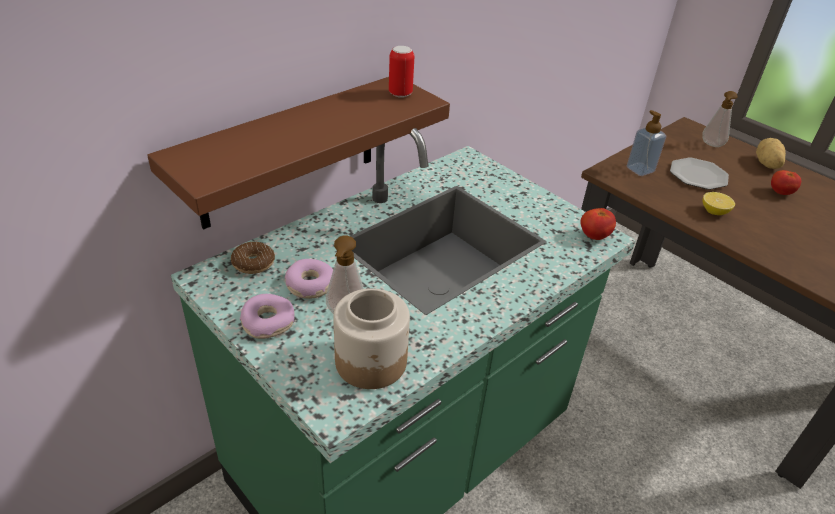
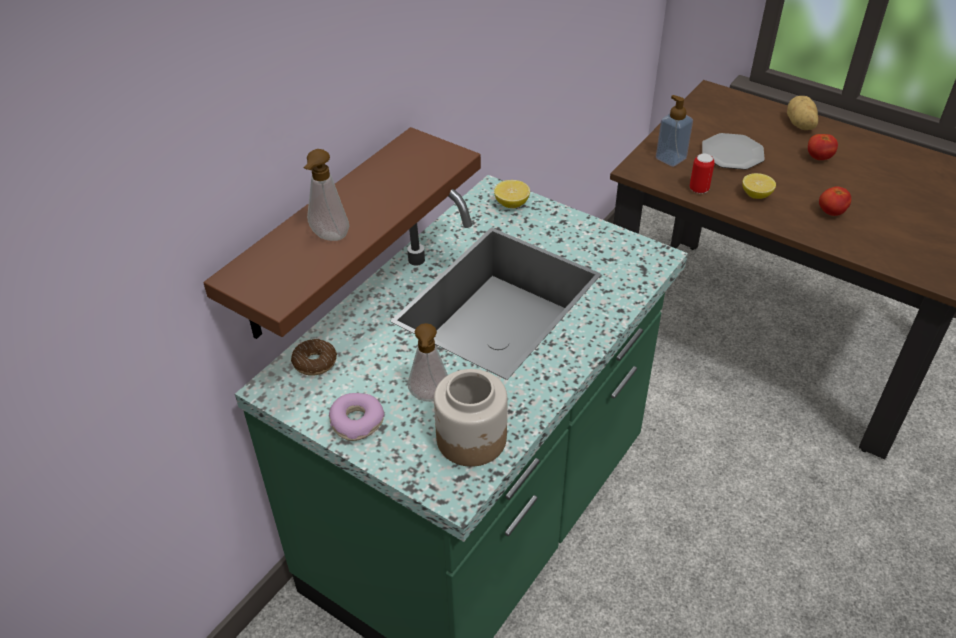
camera: 10 degrees left, 5 degrees up
donut [285,259,333,299] -> none
can [389,46,414,98] -> can moved to [690,154,715,194]
tomato [580,208,616,240] -> tomato moved to [819,186,851,216]
soap dispenser [702,91,737,147] -> soap dispenser moved to [303,149,349,241]
none -> lemon [494,180,530,208]

